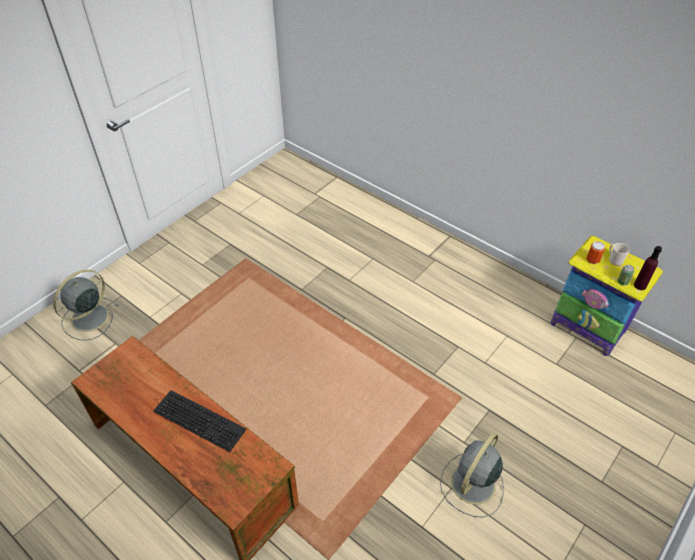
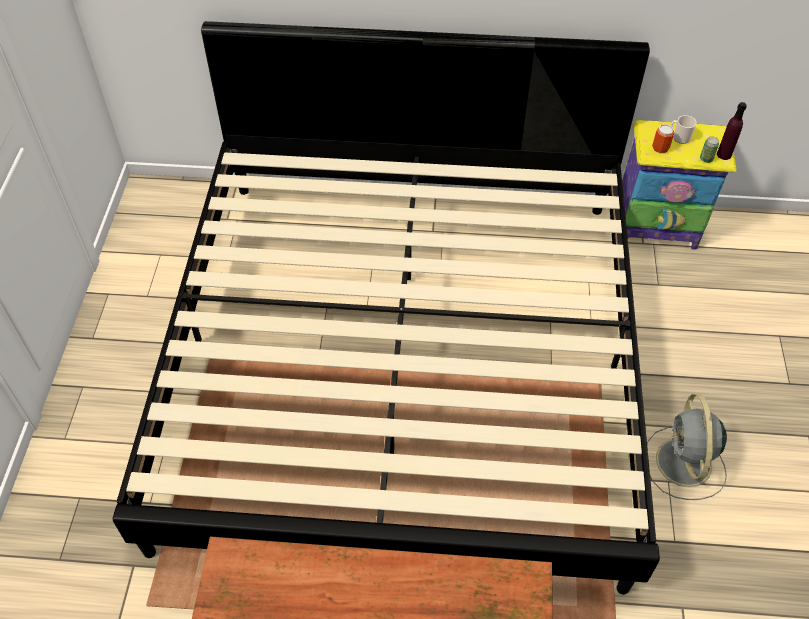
camera: 35 degrees left, 5 degrees up
grey fan [53,270,119,340] -> none
keyboard [153,390,246,452] -> none
none -> bed [113,21,660,595]

